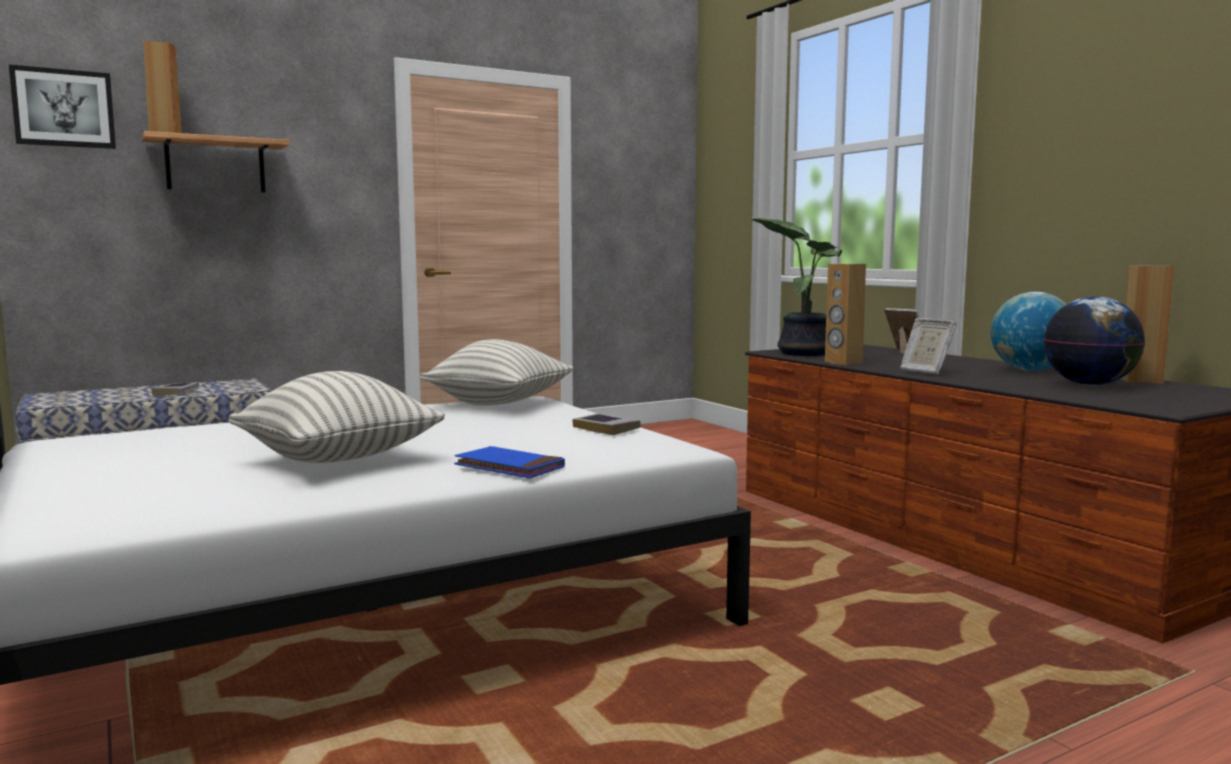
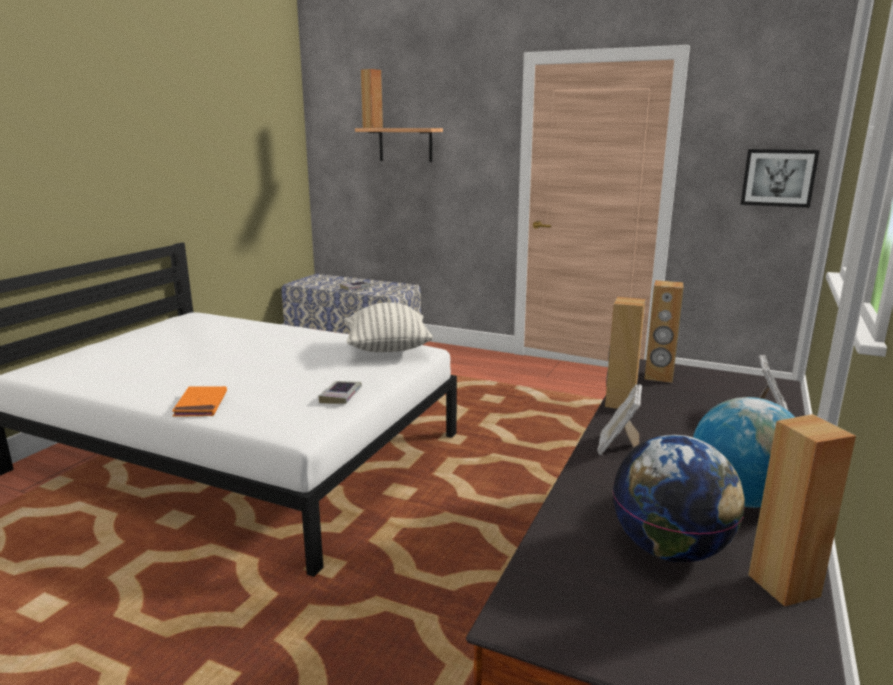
camera: 55 degrees right, 10 degrees up
picture [9,65,116,149] -> picture moved to [740,149,820,208]
pillow [229,371,445,463] -> none
blue book [454,446,565,479] -> orange book [172,386,227,417]
potted plant [752,218,842,356] -> brown speaker [644,280,683,383]

